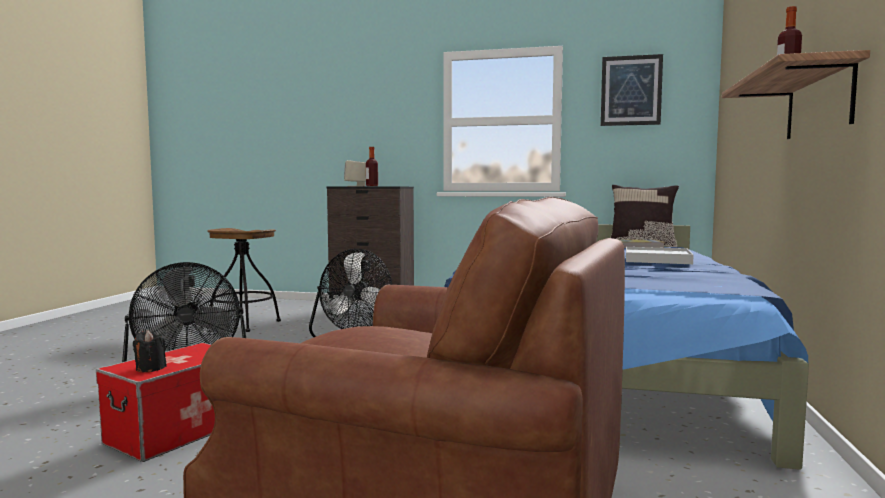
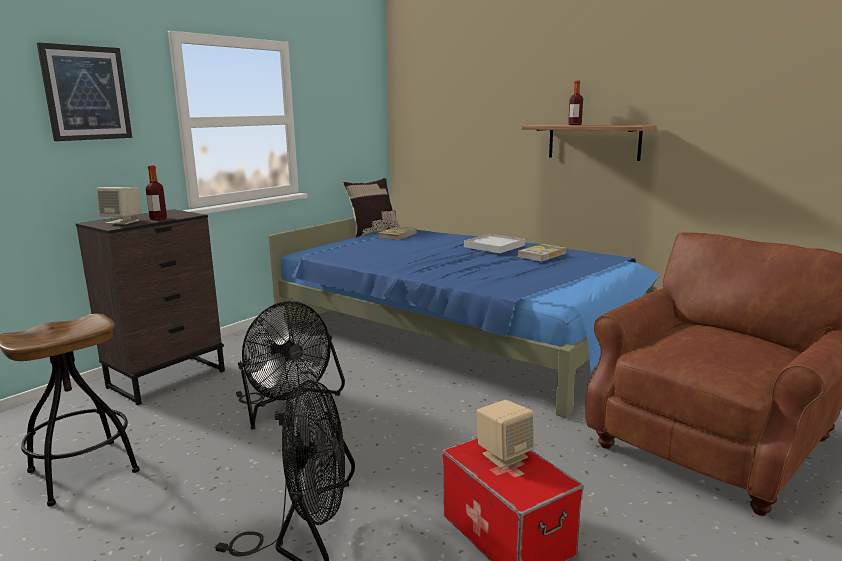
camera: 65 degrees left, 10 degrees up
black candle [133,330,167,372] -> none
picture [601,54,663,126] -> picture moved to [37,43,132,141]
none -> beige speaker [477,400,535,468]
none -> book [517,244,566,262]

